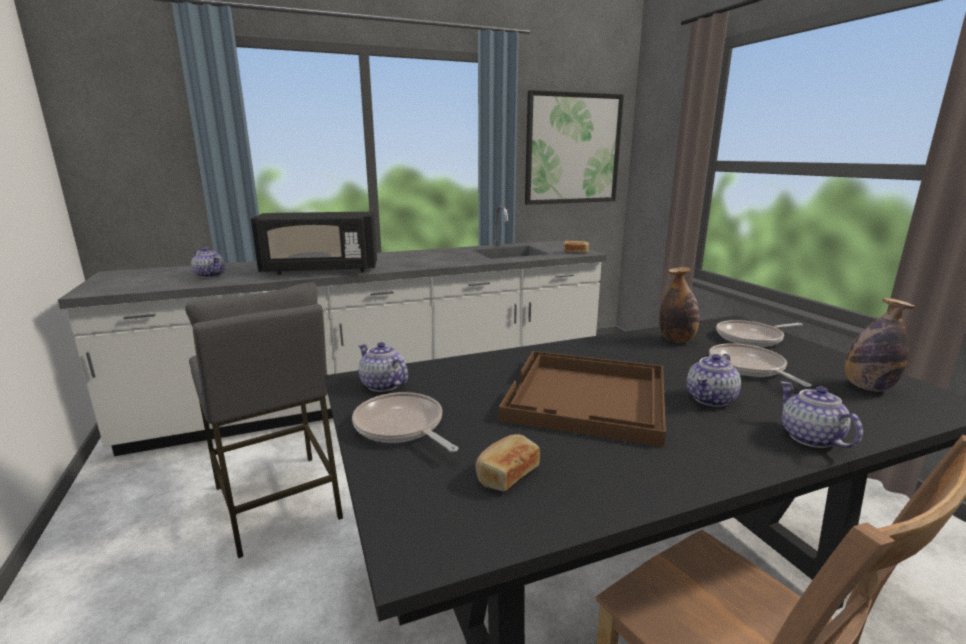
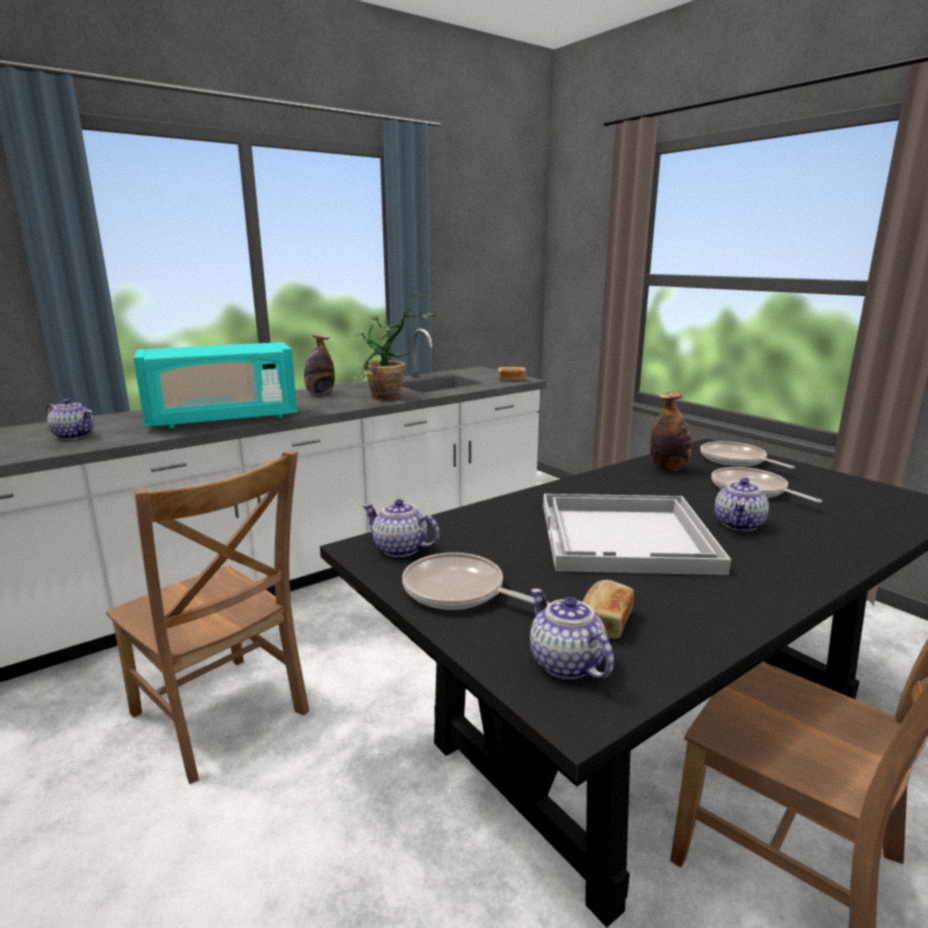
camera: 15 degrees left, 0 degrees up
grey stool [185,283,343,558] -> brown chair [106,450,309,784]
black microwave [251,211,377,275] -> turquoise microwave [133,342,297,429]
brown tray [498,351,666,447] -> white tray [543,494,731,575]
picture [525,90,624,205] -> none
frying pan [716,320,803,347] -> frying pan turned 90 degrees clockwise [700,441,795,469]
teapot [780,381,863,448] -> teapot moved to [530,588,614,679]
bottle [845,298,915,392] -> bottle moved to [304,335,335,395]
none -> potted plant [351,294,436,400]

